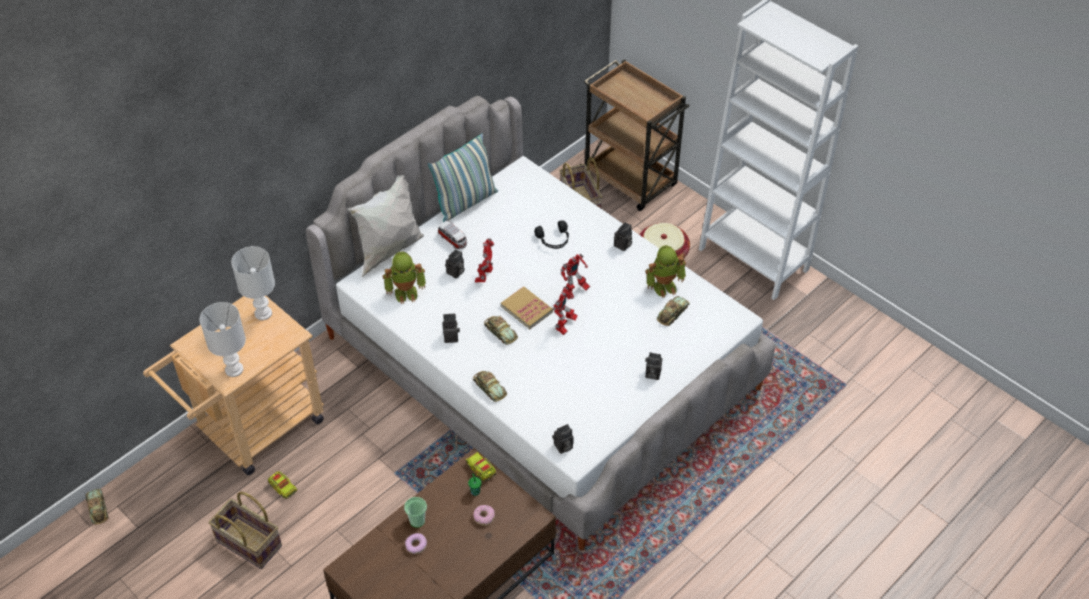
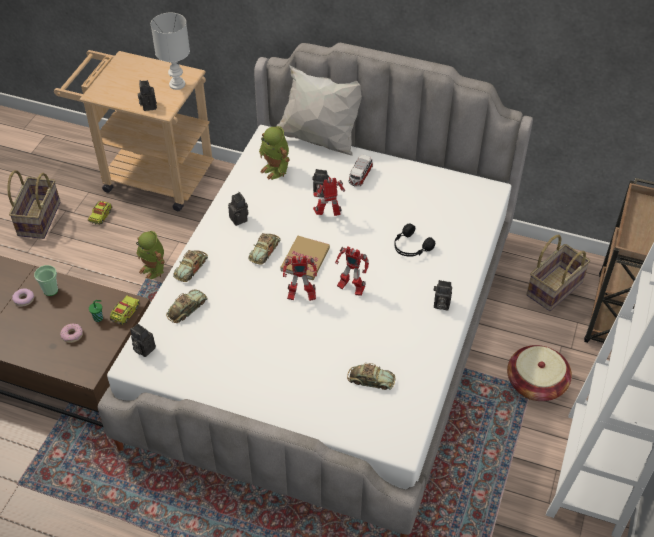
camera: 65 degrees right, 0 degrees up
toy car [85,489,108,525] -> toy car moved to [166,289,207,323]
white table lamp [200,302,246,377] -> none
pillow [428,133,498,222] -> none
toy robot [645,245,686,298] -> toy robot moved to [136,231,165,279]
camera [645,352,662,380] -> camera moved to [138,80,157,111]

